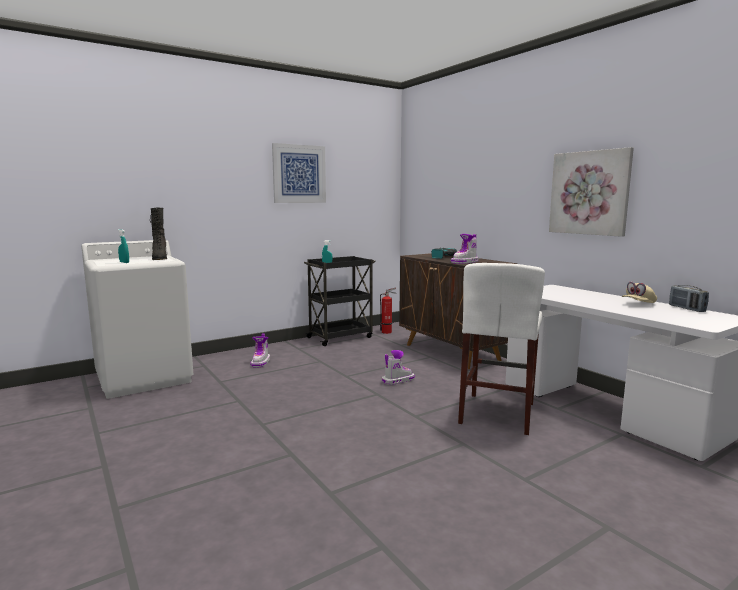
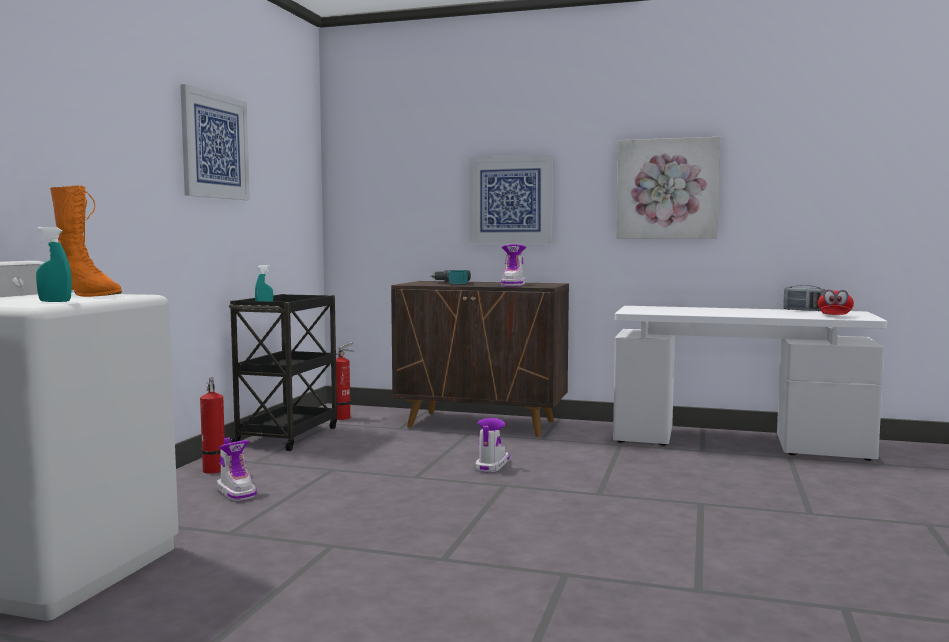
camera: 40 degrees left, 5 degrees down
black boot [150,207,167,260] -> orange boot [50,185,122,297]
white stool [458,263,545,435] -> none
beige cap [622,282,657,303] -> none
none -> fire extinguisher [200,377,225,474]
none -> picture [468,155,553,243]
none -> red cap [818,289,854,315]

